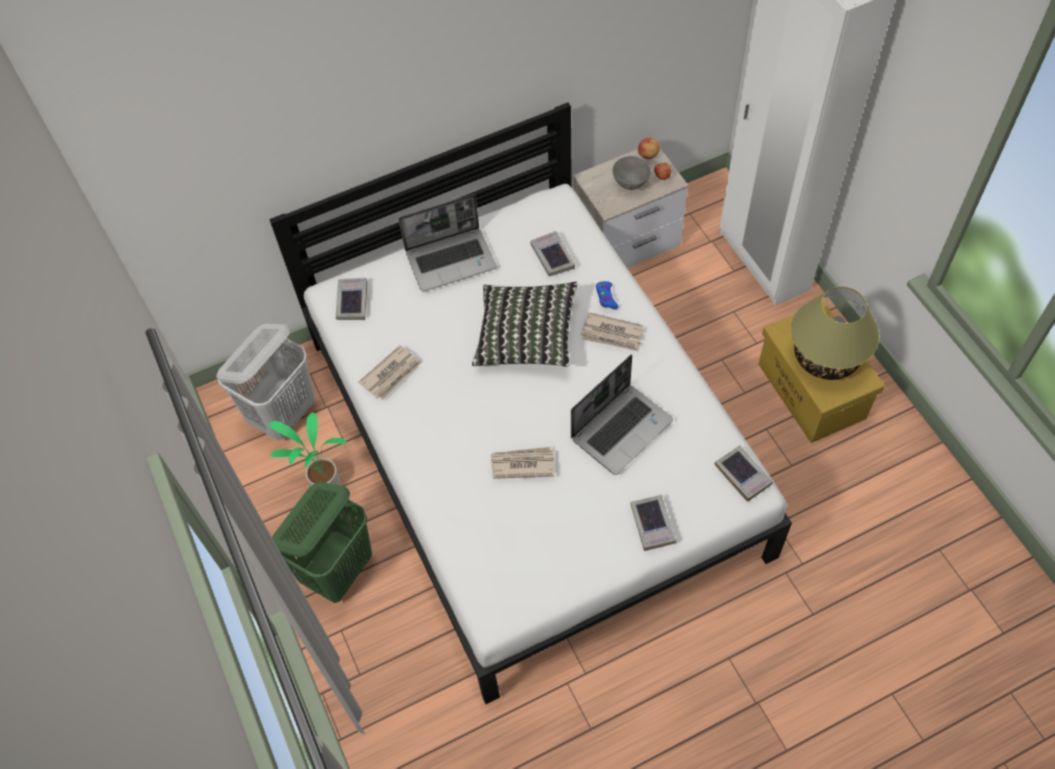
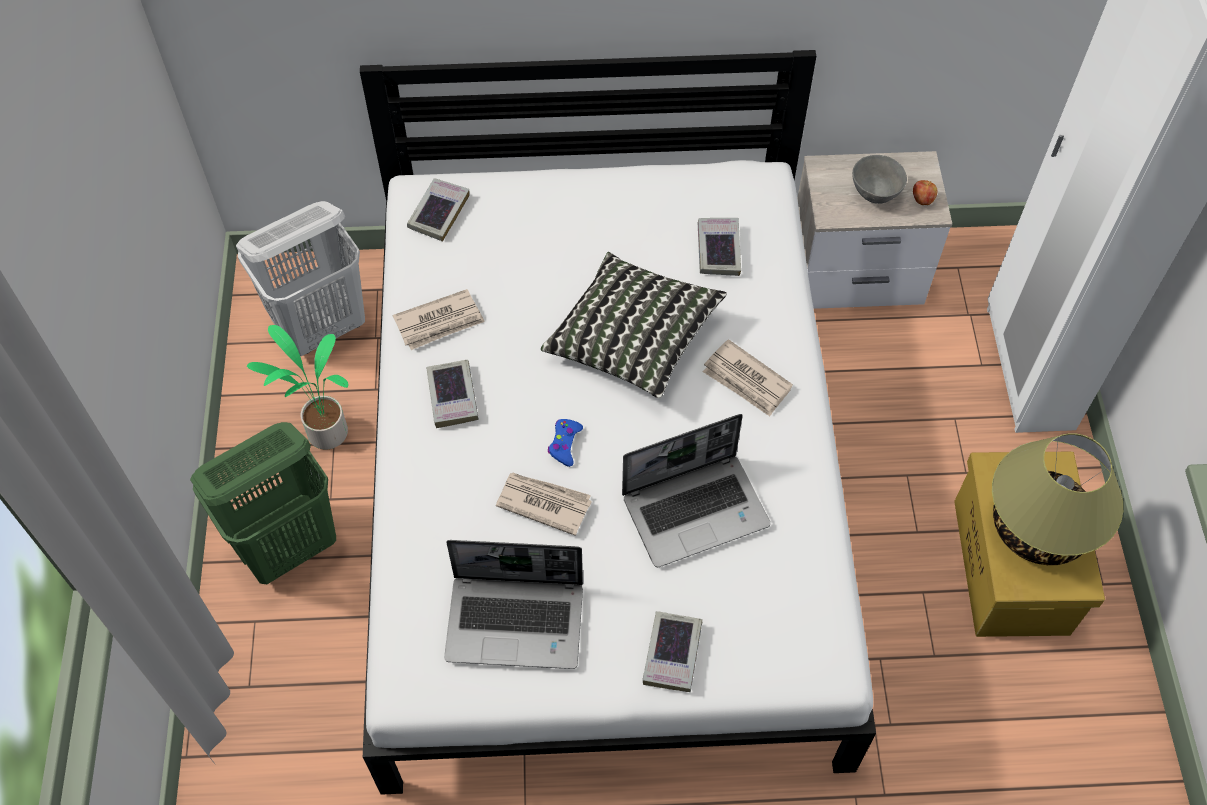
camera: 20 degrees right, 0 degrees up
laptop [399,194,497,292] -> laptop moved to [444,540,583,669]
blue game controller [596,281,618,309] -> blue game controller moved to [548,419,583,467]
apple [638,138,660,159] -> none
book [715,445,773,502] -> book moved to [426,360,479,428]

